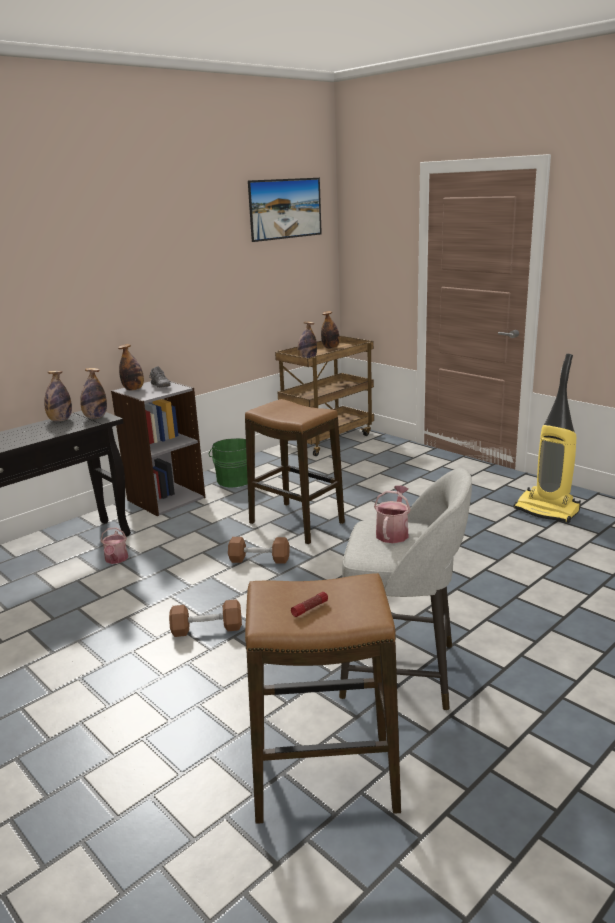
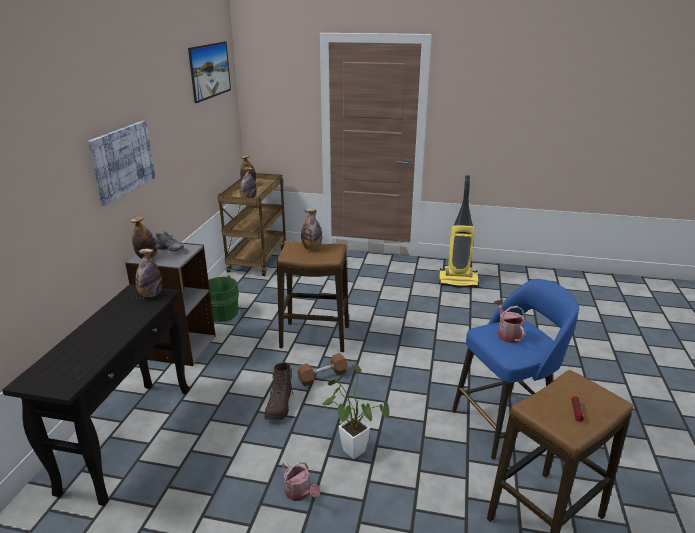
camera: 35 degrees left, 5 degrees up
bottle [44,371,72,421] -> bottle moved to [301,209,322,250]
watering can [101,527,128,564] -> watering can moved to [282,462,320,501]
brown dumbbell [169,599,242,637] -> potted plant [322,364,390,459]
grey stool [339,468,472,711] -> blue stool [452,279,579,460]
none -> picture [88,121,155,206]
none -> brown boot [264,363,294,421]

